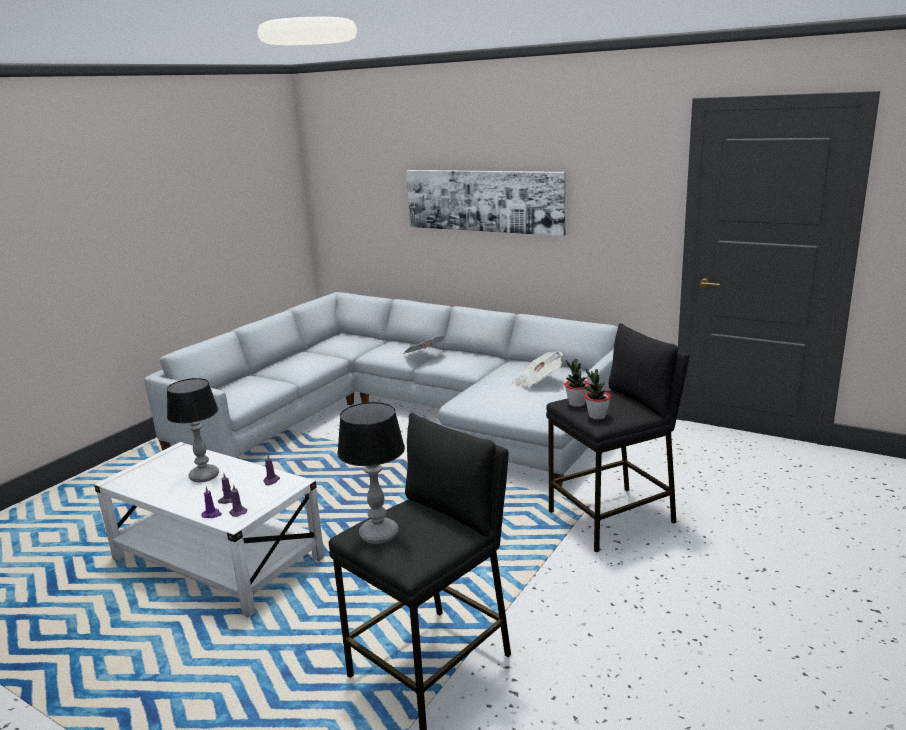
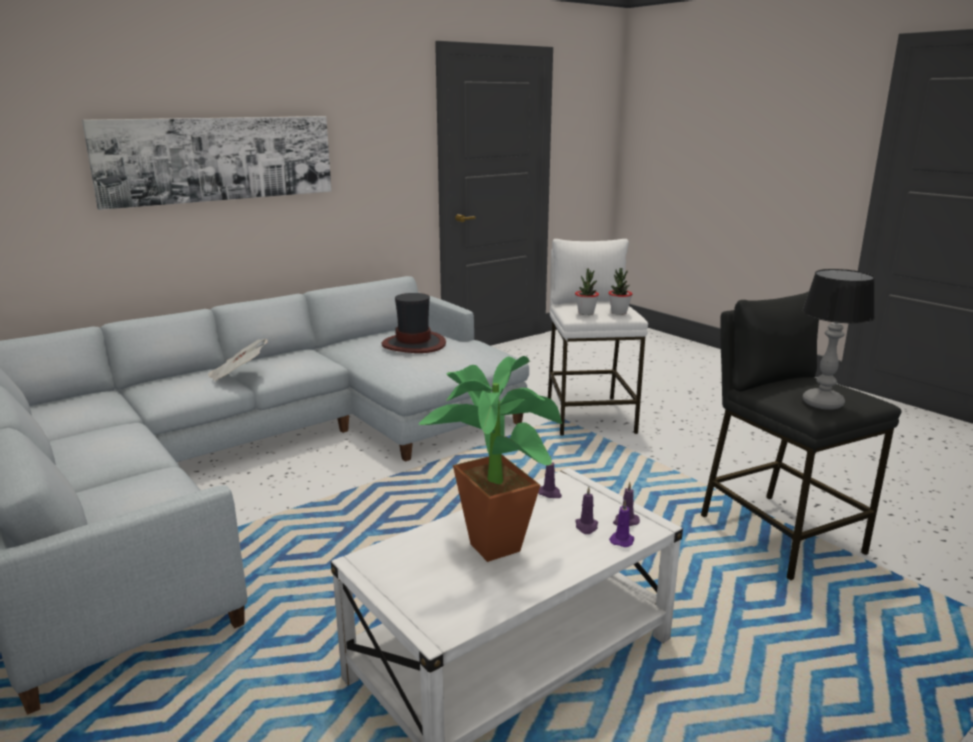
camera: 70 degrees left, 0 degrees up
table lamp [167,378,219,482] -> potted plant [419,356,563,562]
newspaper [513,351,563,388] -> hat [381,293,446,353]
black stool [546,323,689,552] -> white stool [548,239,648,435]

